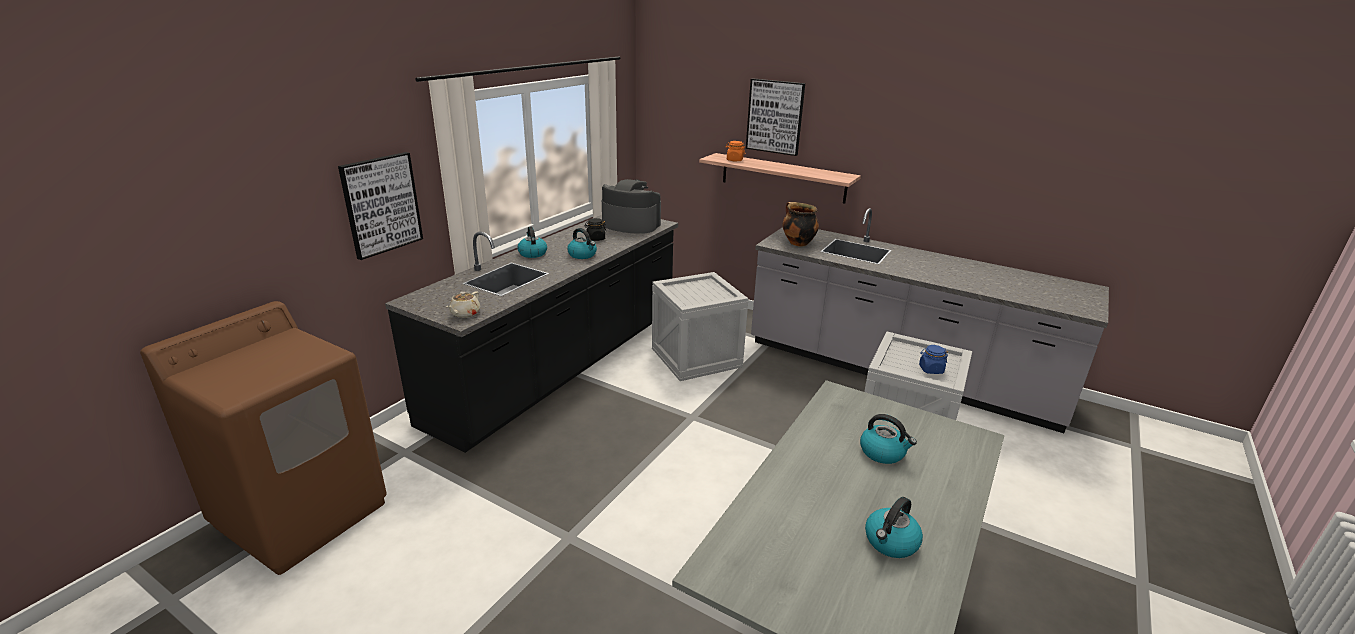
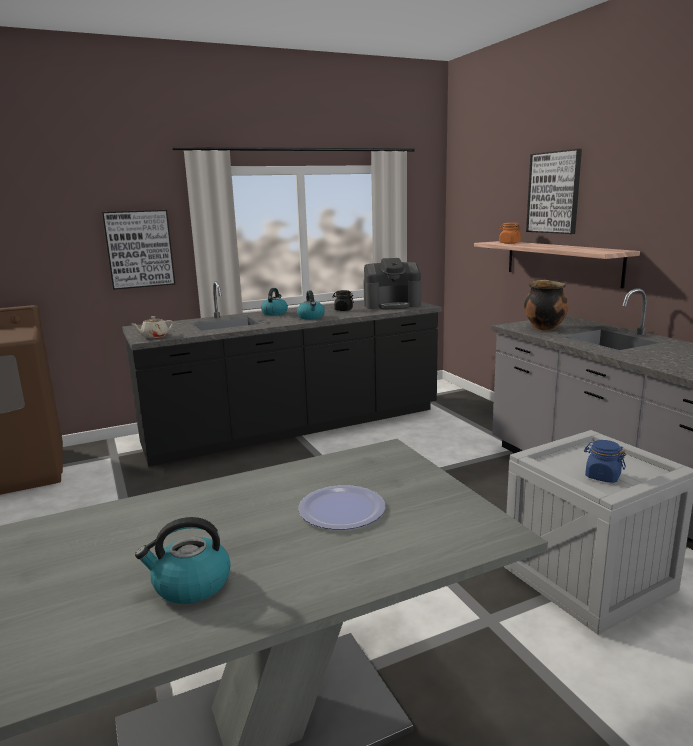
camera: 35 degrees right, 10 degrees down
coffee machine [602,179,661,234] -> coffee machine turned 120 degrees clockwise [363,258,422,310]
crate [652,272,748,381] -> none
kettle [860,414,917,464] -> plate [298,485,385,530]

